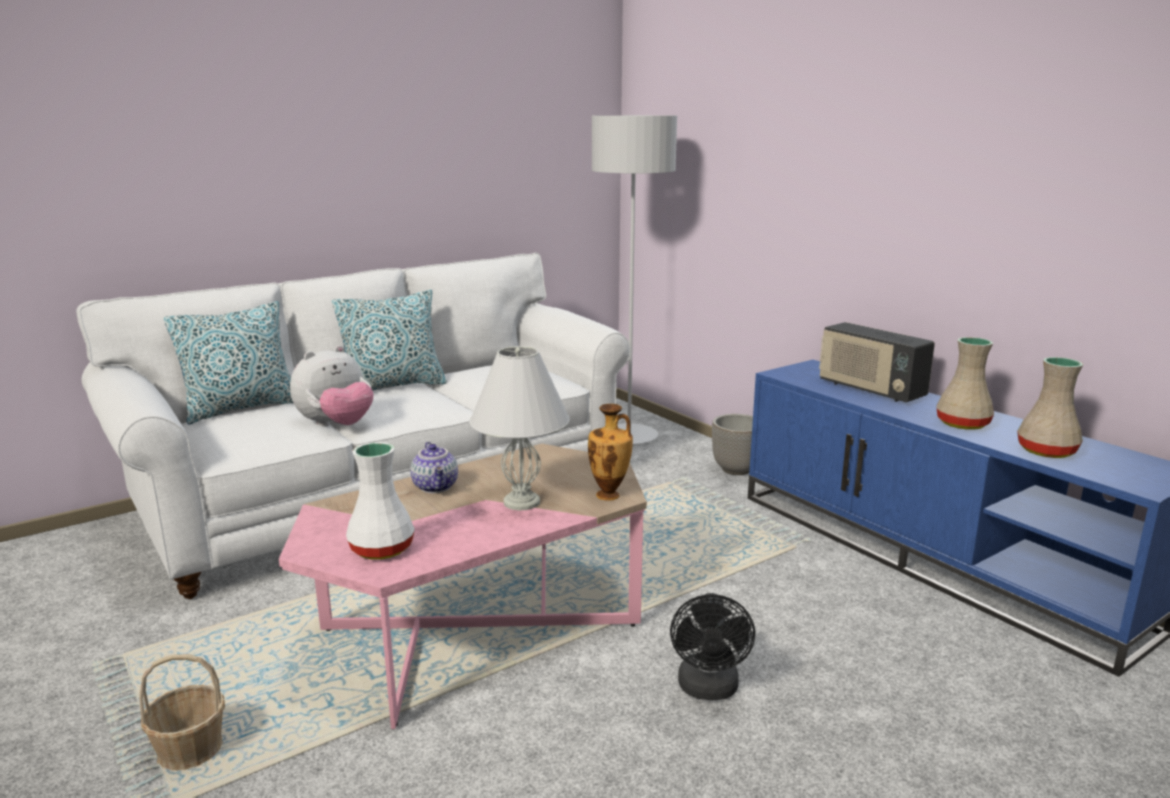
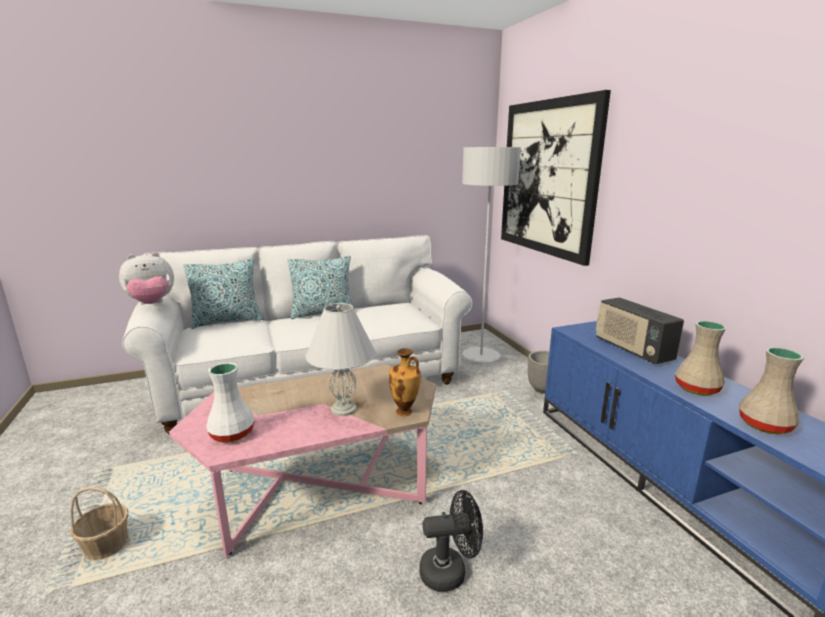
camera: 15 degrees right, 0 degrees up
plush toy [290,345,373,427] -> plush toy moved to [119,252,174,304]
teapot [410,442,458,493] -> none
black fan [670,593,755,700] -> black fan turned 120 degrees counterclockwise [419,490,483,592]
none -> picture [501,90,611,266]

